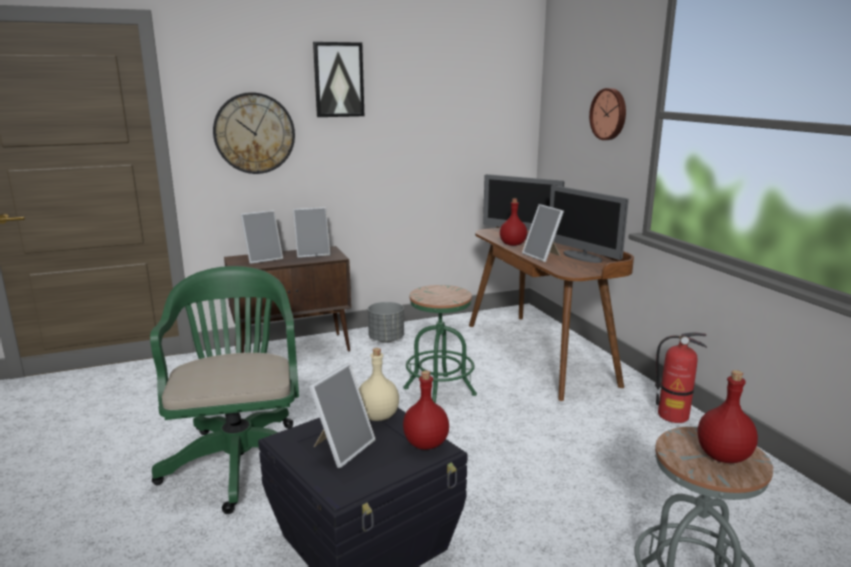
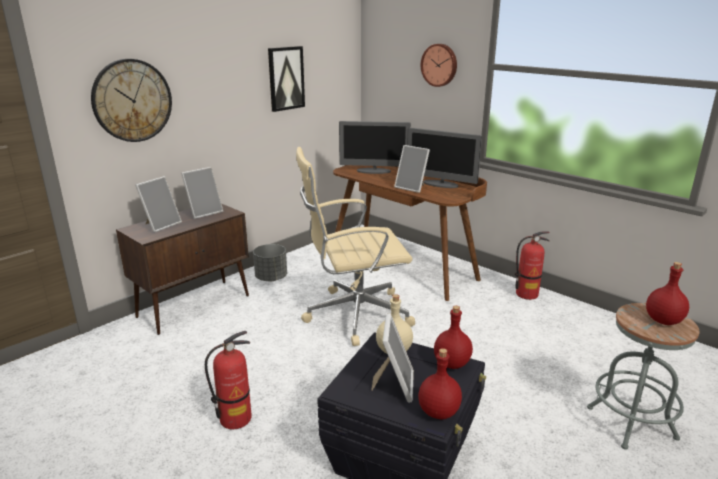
camera: 25 degrees left, 5 degrees up
green office chair [150,266,299,514] -> fire extinguisher [205,331,251,429]
picture [313,42,364,117] -> picture moved to [268,46,305,112]
green stool [404,285,477,403] -> beige office chair [296,147,415,346]
red bottle [500,199,527,246] -> red bottle moved to [418,348,462,419]

